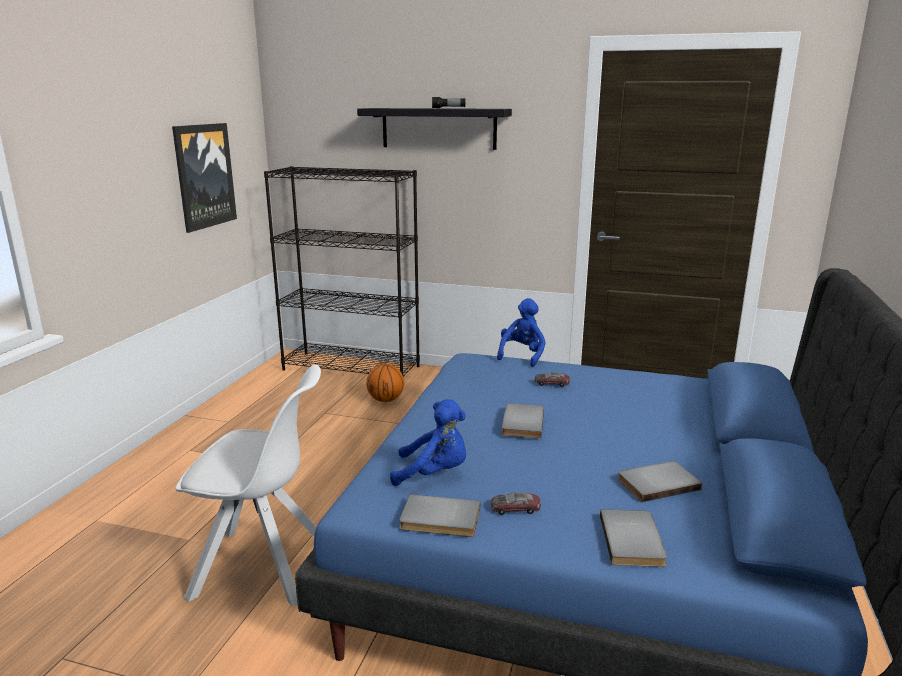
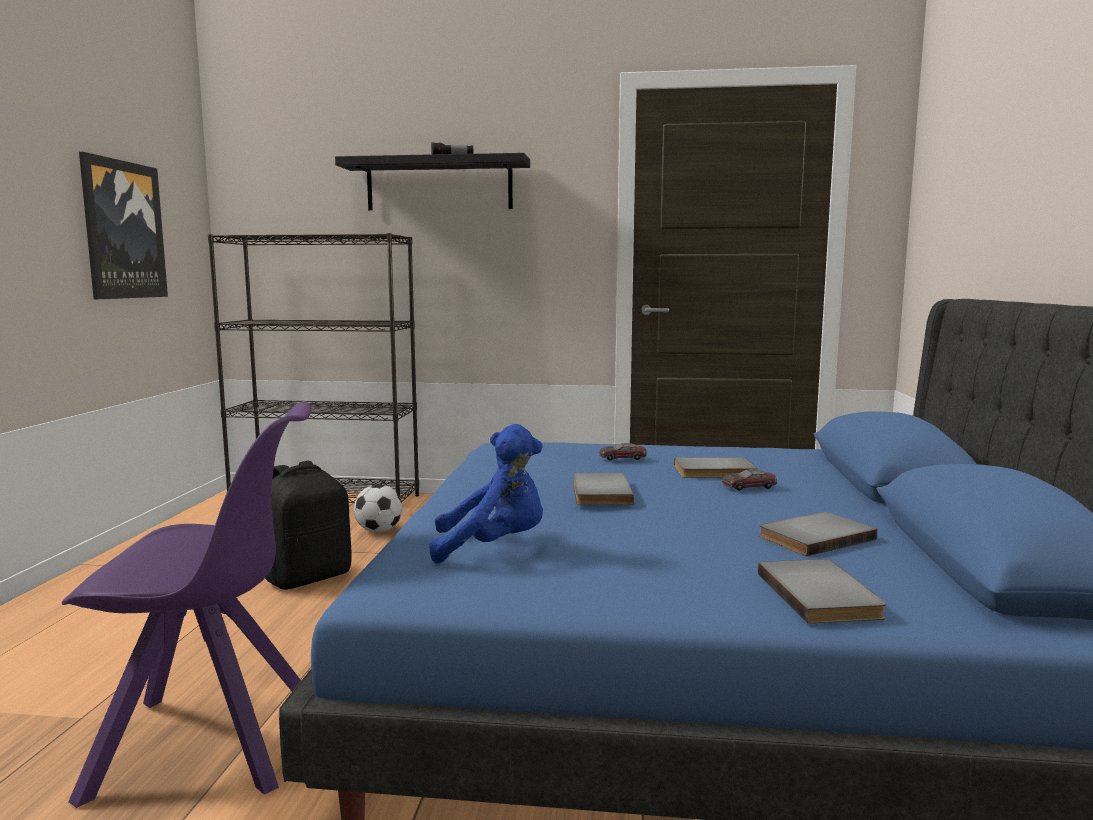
camera: 10 degrees left, 10 degrees down
white chair [176,365,321,607] -> purple chair [62,401,311,808]
basketball [366,364,404,402] -> football [354,484,403,532]
grey book [399,494,481,537] -> grey book moved to [674,457,757,478]
toy car [491,492,541,515] -> toy car moved to [722,469,777,491]
blue plush toy [497,298,546,367] -> none
none -> black backpack [265,461,352,590]

